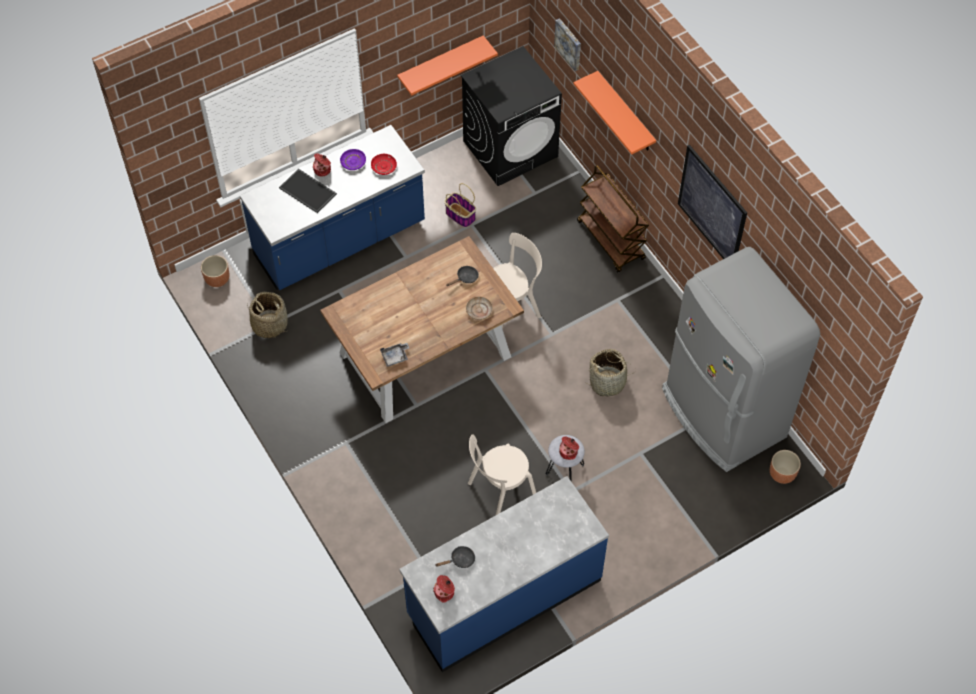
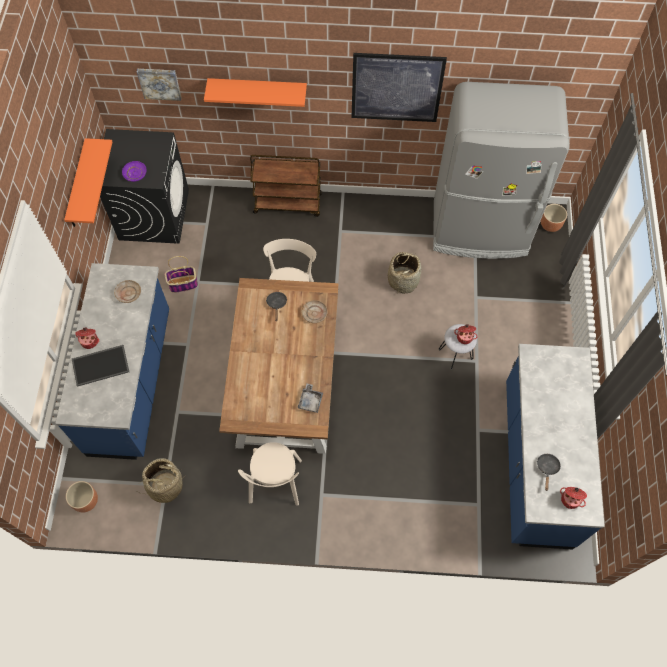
camera: 55 degrees left, 5 degrees up
purple plate [340,149,366,170] -> purple plate moved to [122,161,147,182]
red plate [371,154,397,175] -> beige plate [114,280,141,303]
beige chair [468,434,536,515] -> beige chair moved to [238,442,302,506]

